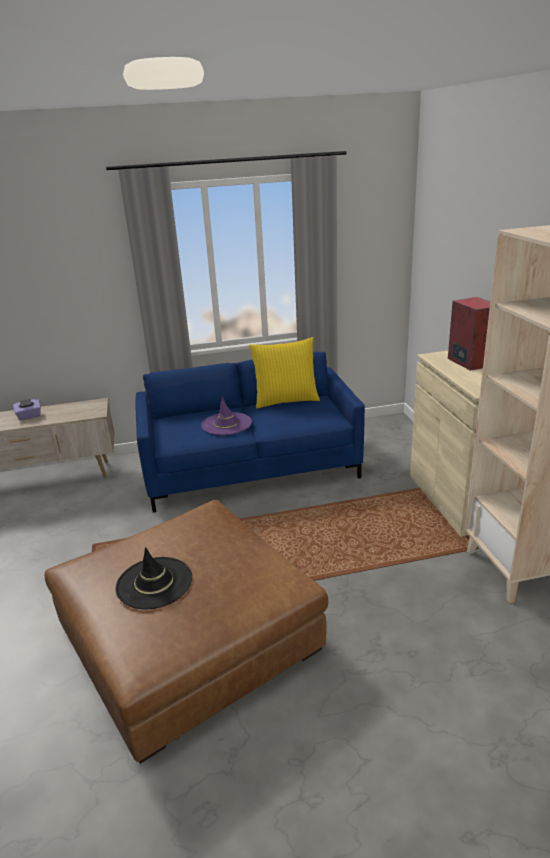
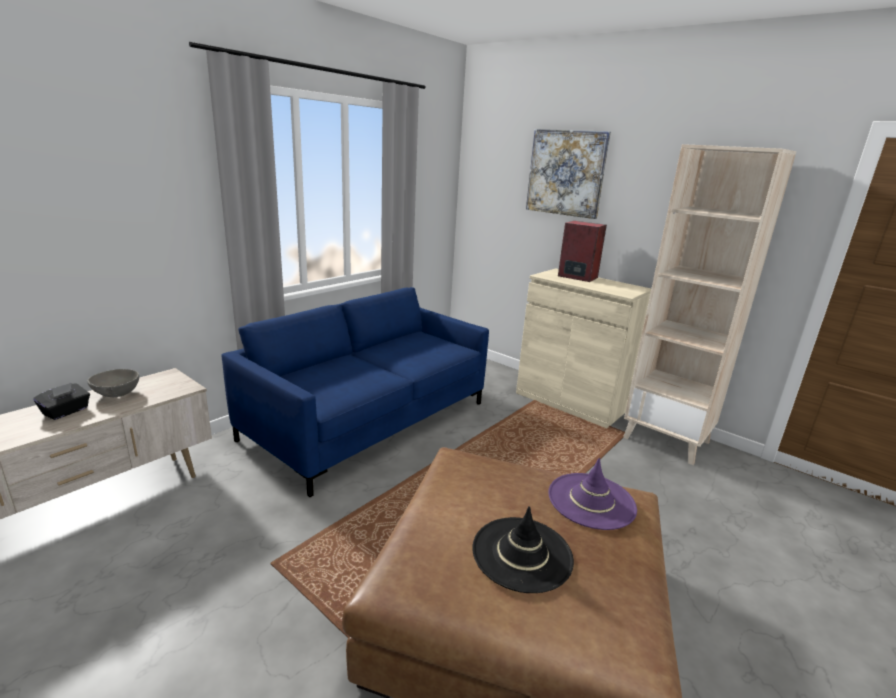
camera: 40 degrees left, 5 degrees down
purple tissue box [13,399,41,420] -> black tissue box [33,383,90,420]
purple hat [201,396,252,435] -> purple hat moved to [548,458,637,530]
yellow pillow [249,337,320,409] -> none
none -> grey bowl [87,369,139,397]
none -> picture [526,129,611,219]

